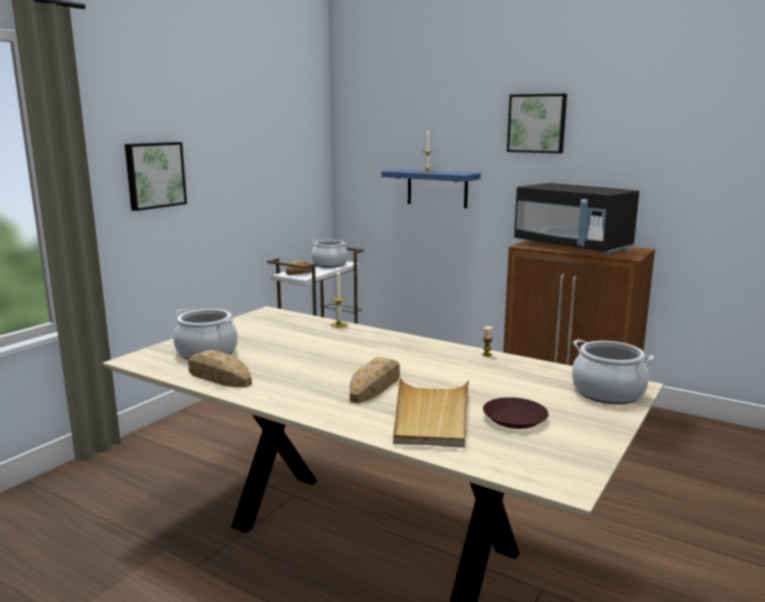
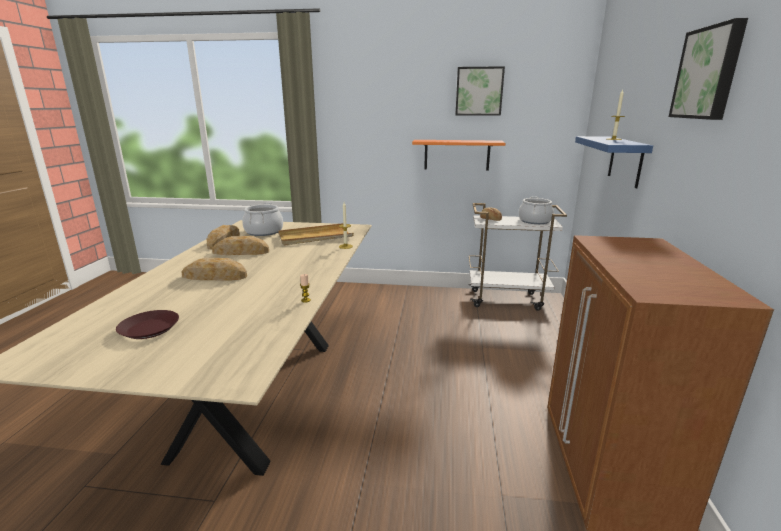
camera: 65 degrees right, 5 degrees up
picture [125,142,187,211] -> picture moved to [455,66,505,116]
beige tray [393,377,469,448] -> beige tray moved to [278,223,354,245]
black microwave [514,183,639,256] -> none
cooking pot [572,339,654,404] -> none
none -> bread [212,236,269,255]
none -> orange shelf [412,140,505,171]

